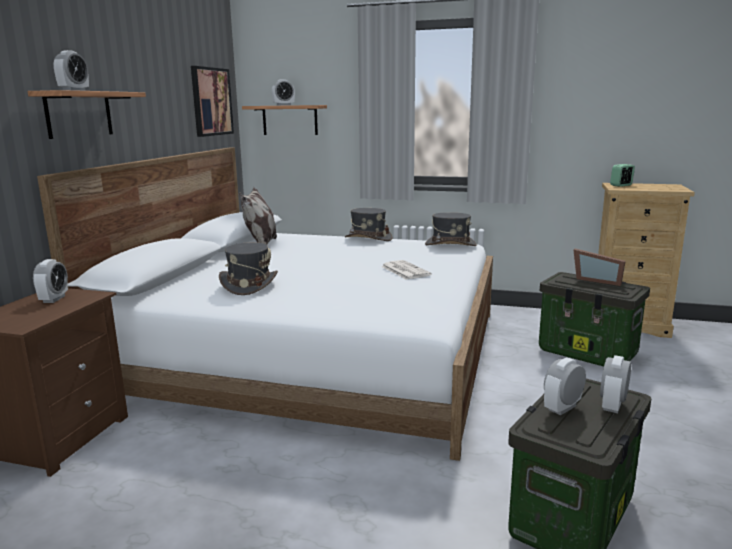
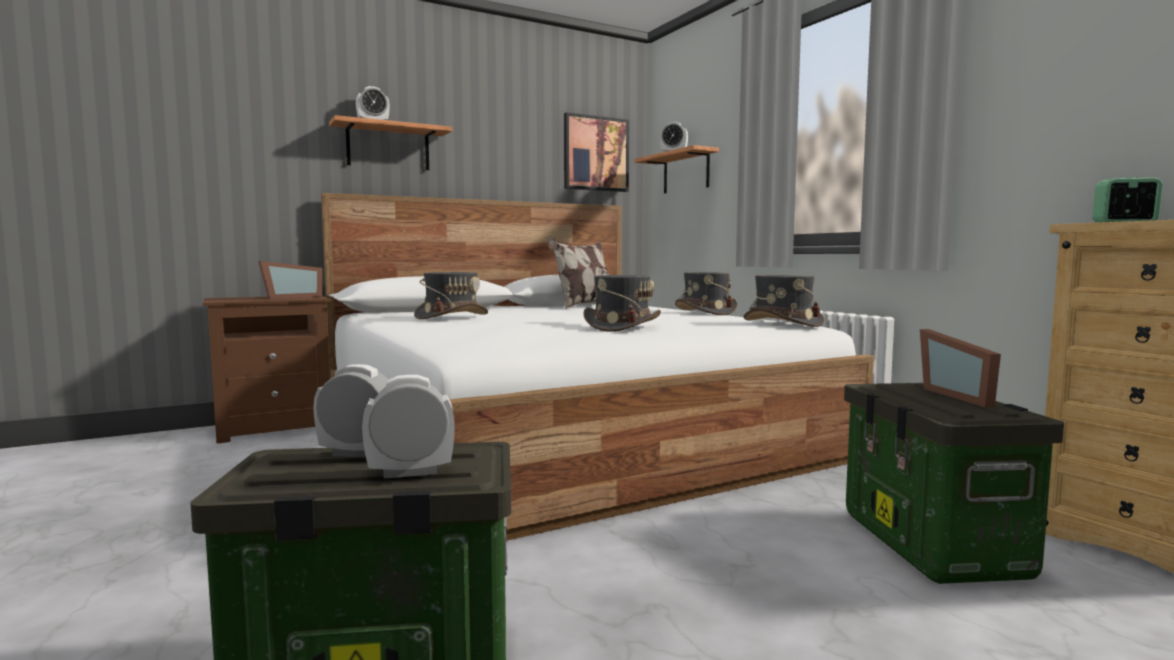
camera: 45 degrees right, 10 degrees down
alarm clock [33,259,68,303] -> picture frame [258,261,322,299]
newspaper [381,260,432,280] -> grey hat [583,275,661,332]

